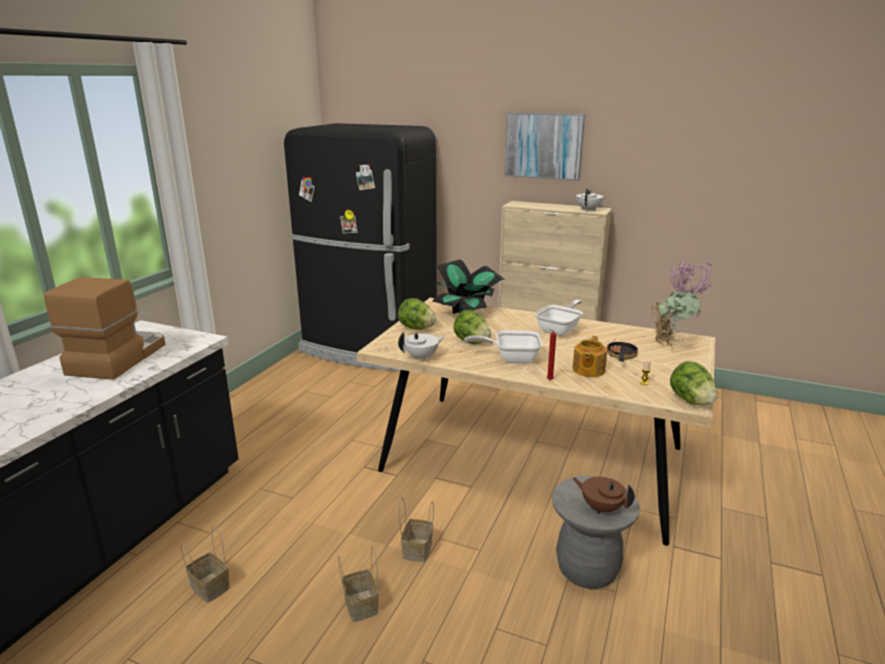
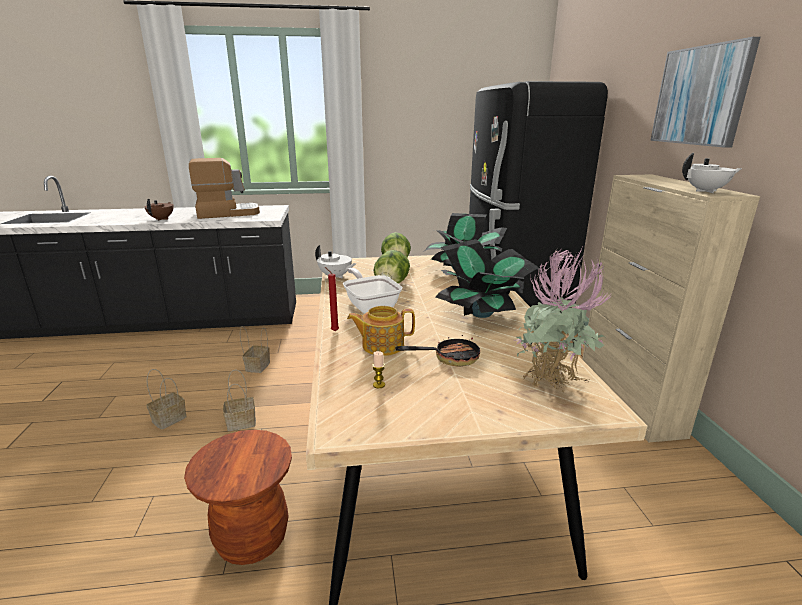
camera: 60 degrees right, 0 degrees up
basket [181,526,230,603] -> basket moved to [240,326,270,373]
frying pan [535,300,583,336] -> potted plant [436,239,540,318]
grey stool [552,476,640,589] -> brown stool [184,430,292,565]
brown teapot [573,477,635,514] -> brown teapot moved to [145,199,174,221]
lettuce [670,361,717,405] -> none

